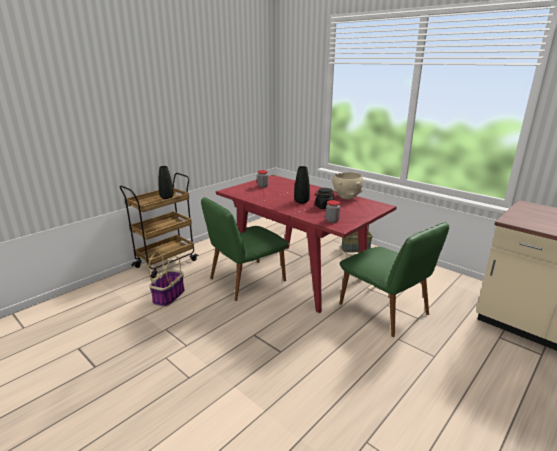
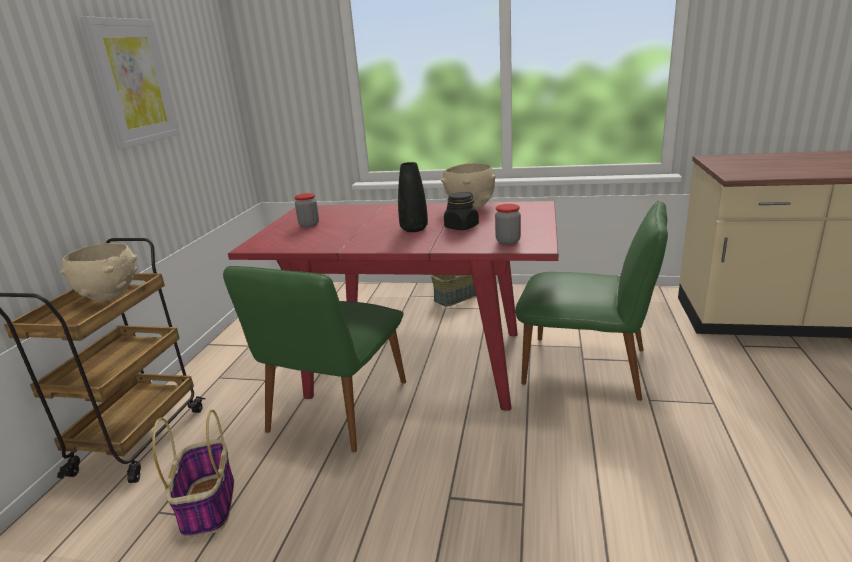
camera: 30 degrees left, 0 degrees up
black vase [158,166,174,199] -> beige bowl [59,243,138,301]
none -> picture [79,16,181,150]

